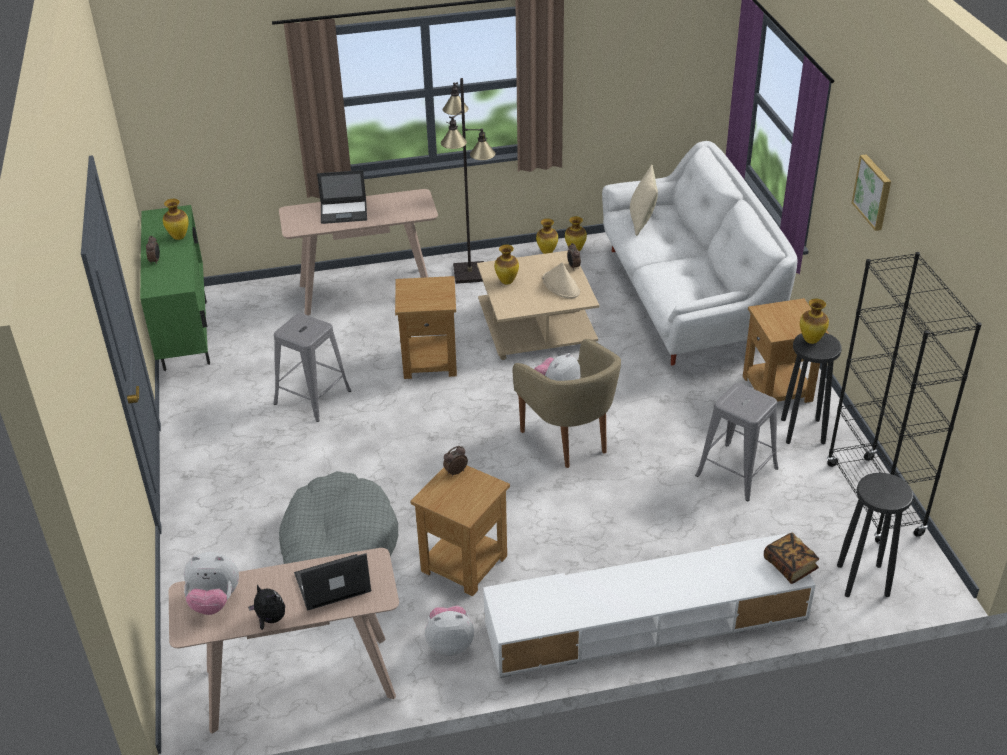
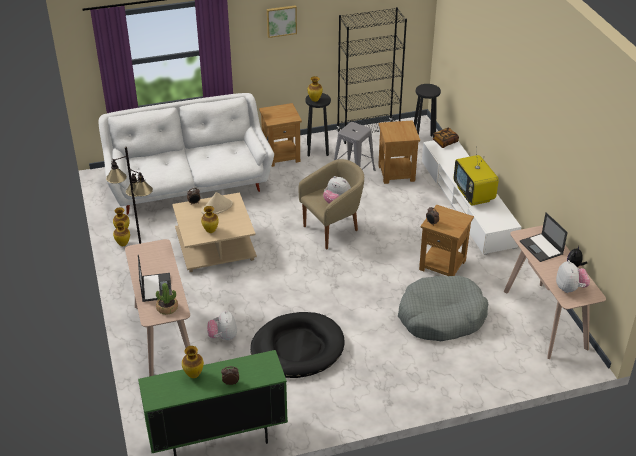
camera: 95 degrees left, 0 degrees up
grey stool [274,313,351,422] -> black dog bed [250,312,345,378]
brown side table [395,276,457,379] -> brown side table moved to [378,120,420,184]
plush toy [425,606,474,656] -> plush toy moved to [207,310,237,341]
beige pillow [630,164,658,236] -> none
none -> potted plant [156,283,178,315]
none -> television [454,149,499,206]

